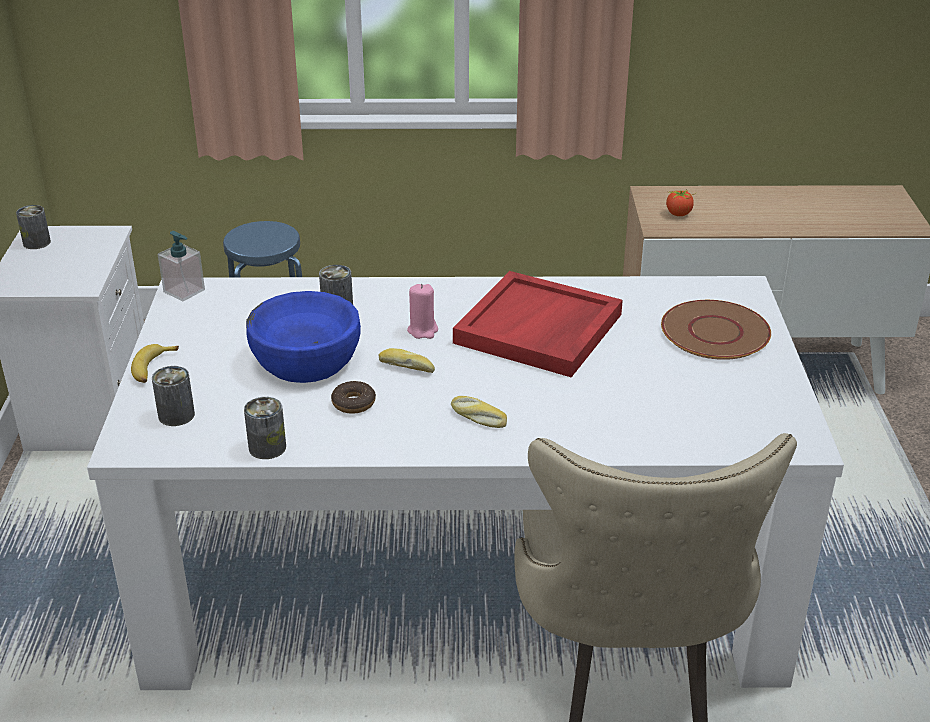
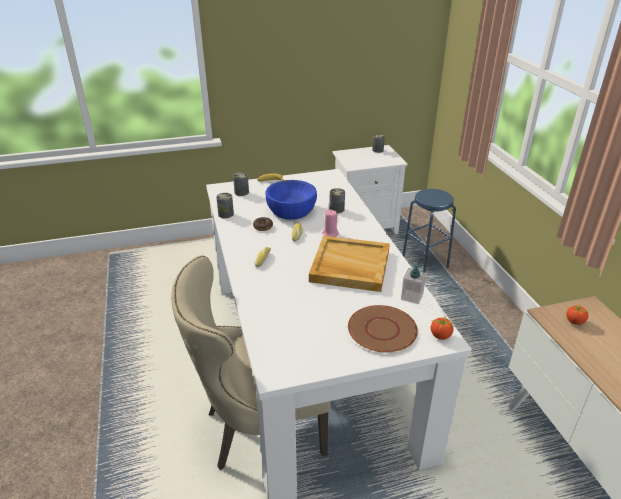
camera: 75 degrees right, 0 degrees up
soap dispenser [158,231,205,301] -> soap dispenser moved to [401,261,426,304]
red tray [453,271,623,377] -> beige tray [309,236,390,292]
none -> tomato [431,317,455,340]

